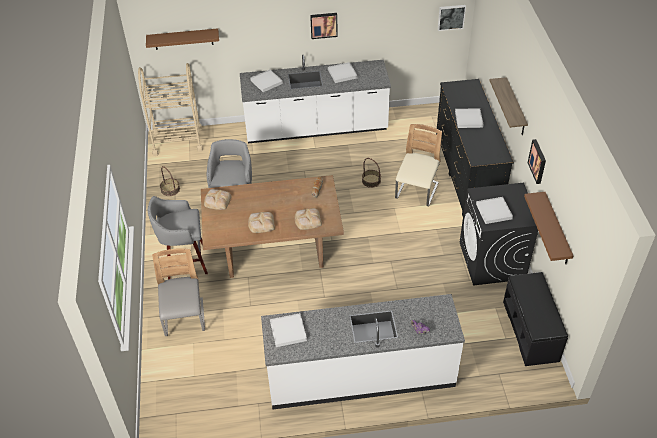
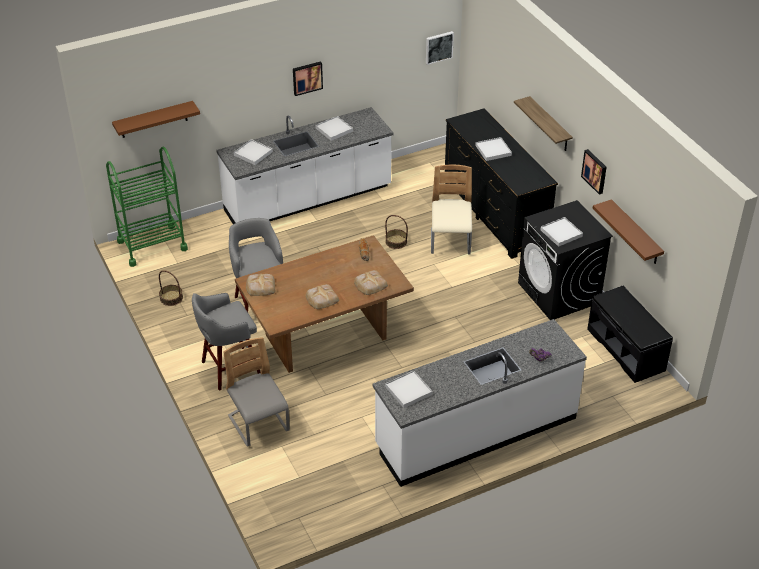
camera: 20 degrees left, 5 degrees down
beige cart [138,63,203,156] -> green cart [106,147,188,267]

